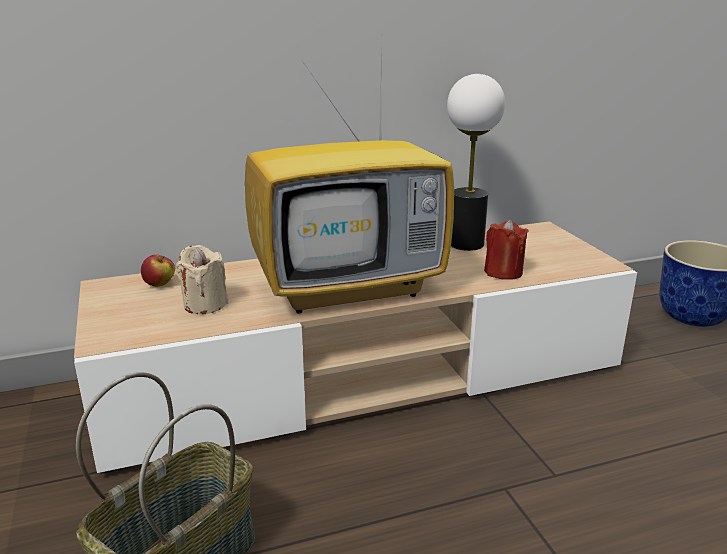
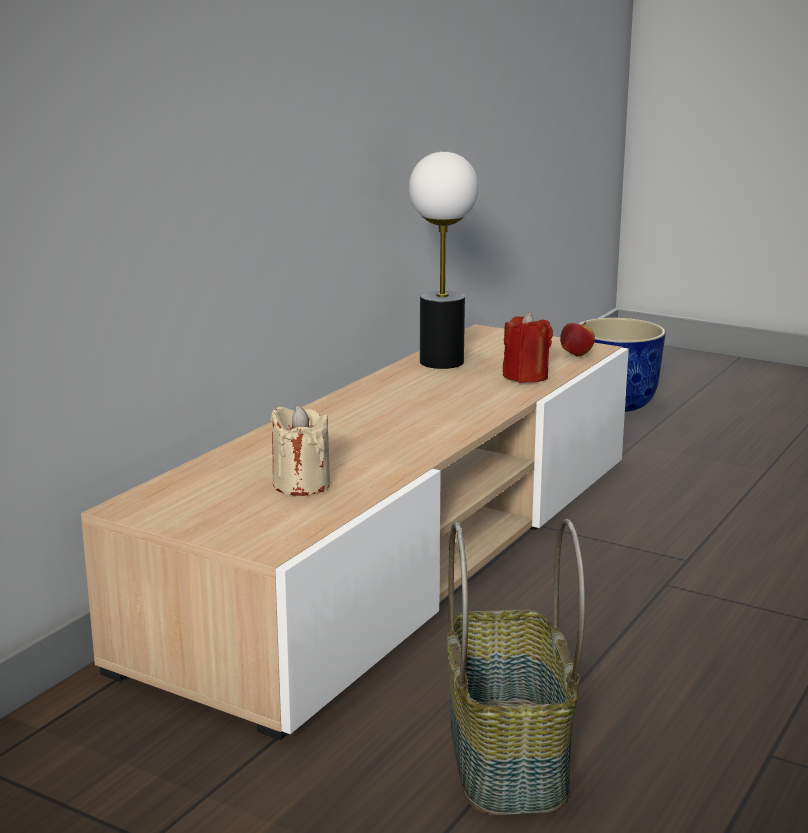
camera: 40 degrees left, 5 degrees down
apple [141,254,175,287] -> apple moved to [560,321,595,357]
television [245,40,454,313] -> none

